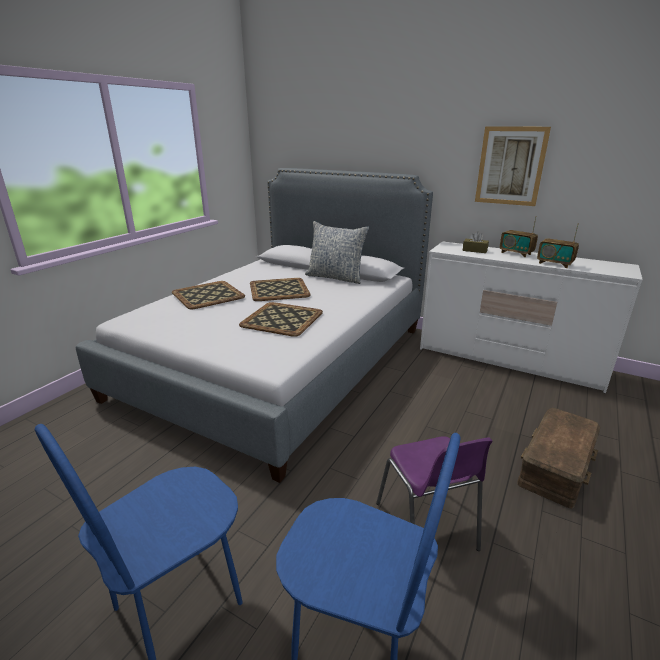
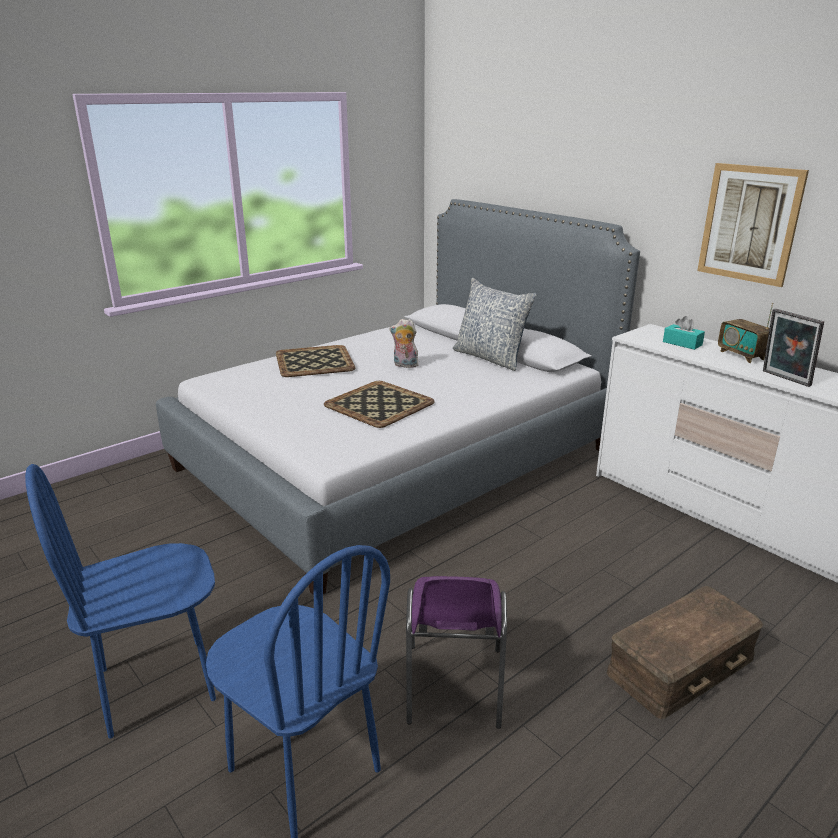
camera: 20 degrees right, 0 degrees up
tray [250,278,310,301] -> plush toy [389,319,420,368]
brown tissue box [462,231,489,253] -> turquoise tissue box [663,316,705,350]
radio [537,223,579,268] -> picture frame [763,309,824,387]

